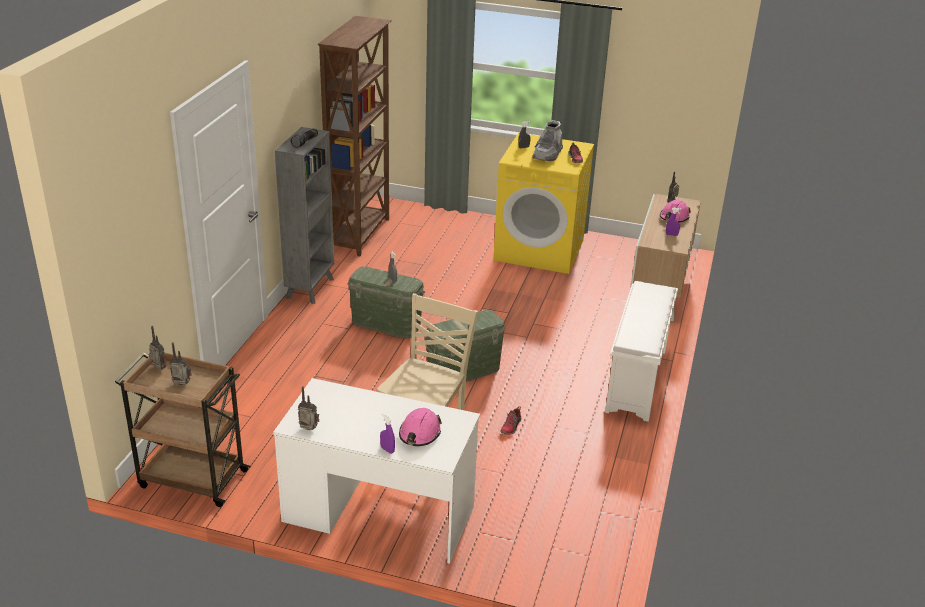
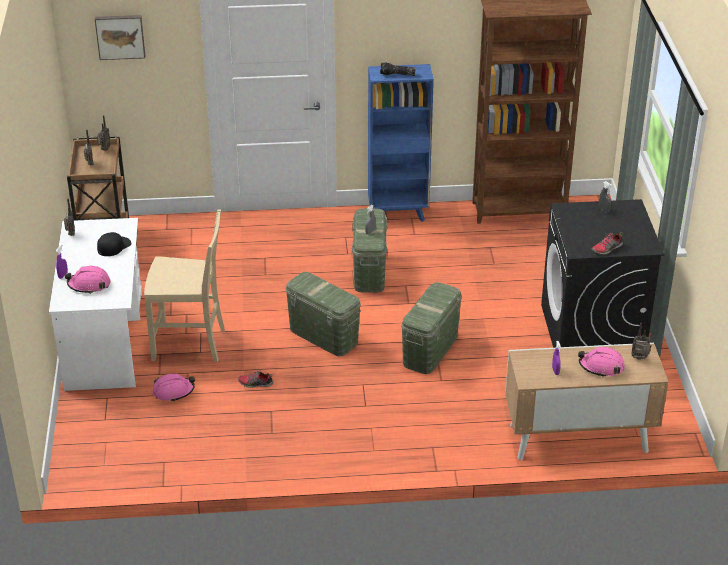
camera: 70 degrees right, 5 degrees up
grey bookcase [275,127,334,304] -> blue bookcase [368,64,434,222]
yellow washing machine [493,133,594,274] -> black washing machine [541,199,664,348]
grey boot [532,120,563,161] -> none
white shoe rack [605,281,678,422] -> none
none -> picture [95,15,145,60]
none -> black cap [97,232,132,256]
none -> pink hard hat [153,373,195,402]
none -> green storage box [401,282,462,374]

